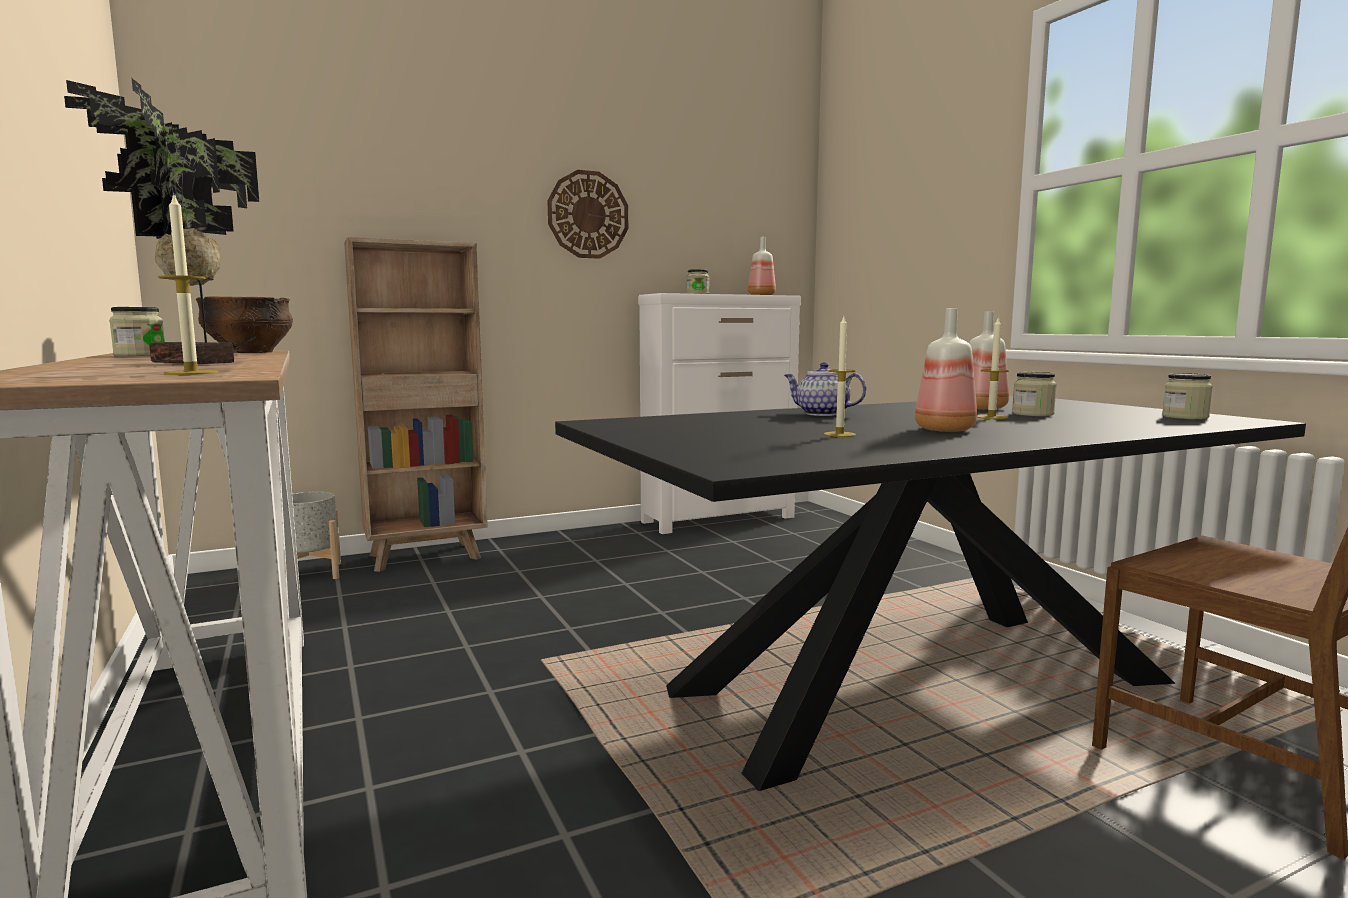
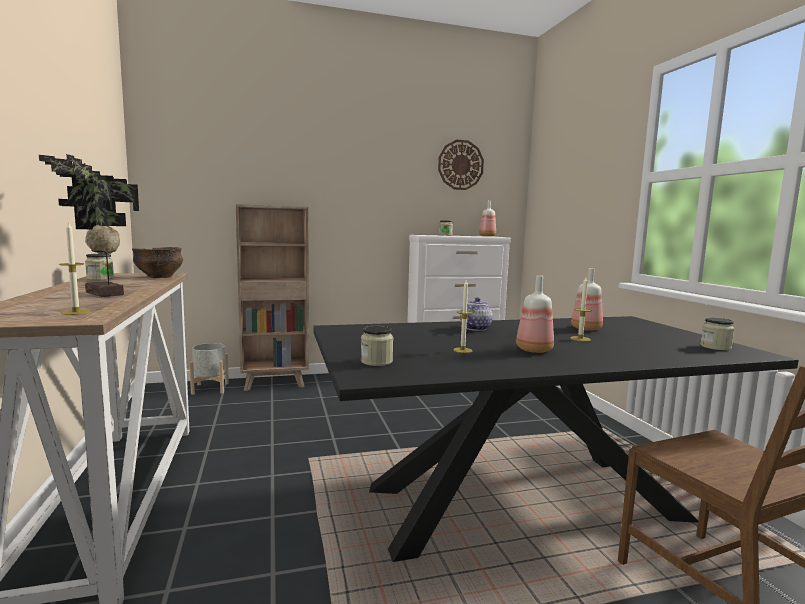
camera: 10 degrees right, 0 degrees up
wall clock [547,170,628,259] -> wall clock moved to [438,140,484,190]
teapot [784,362,866,416] -> teapot turned 75 degrees clockwise [460,297,493,331]
jar [1012,372,1057,416] -> jar moved to [361,326,393,366]

